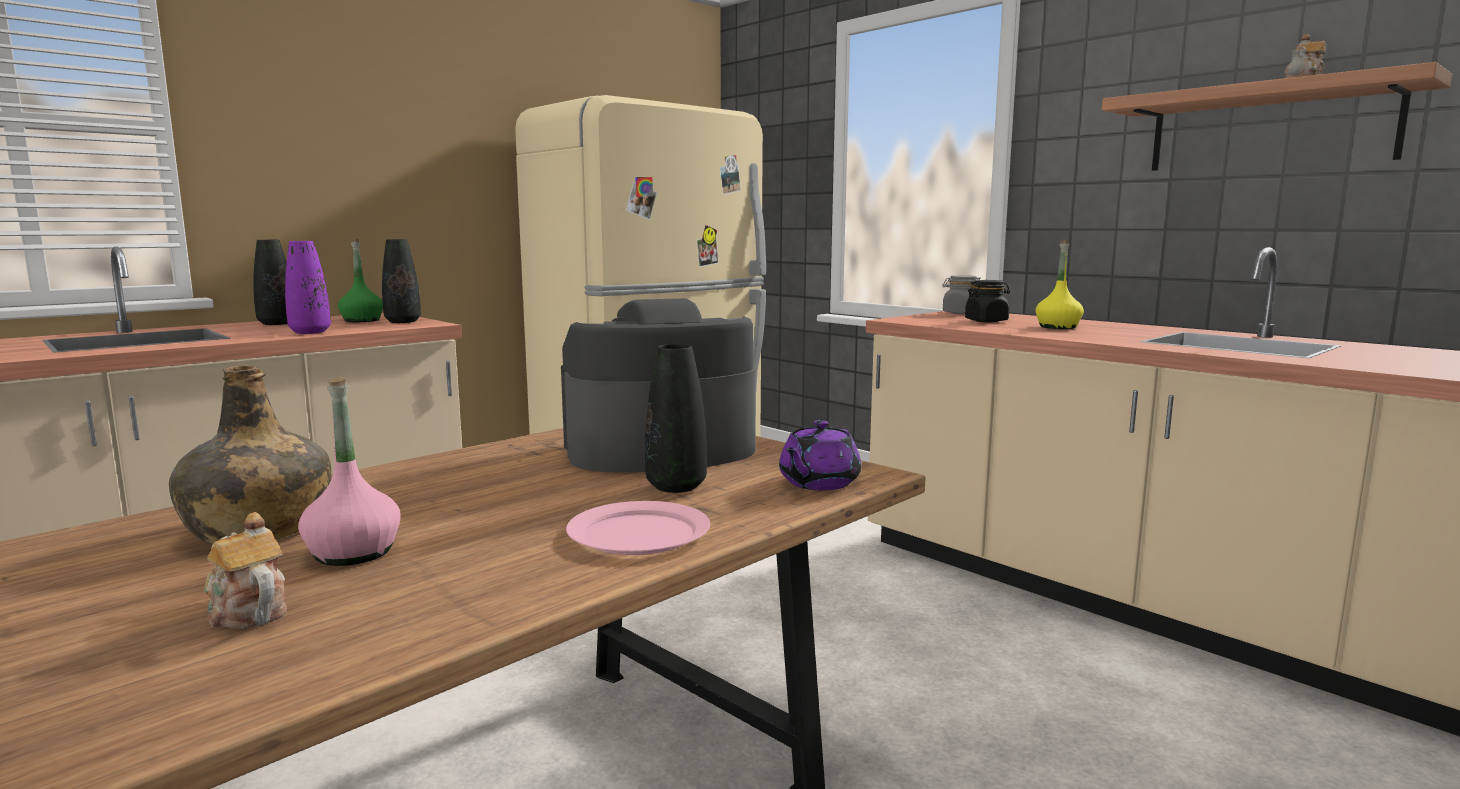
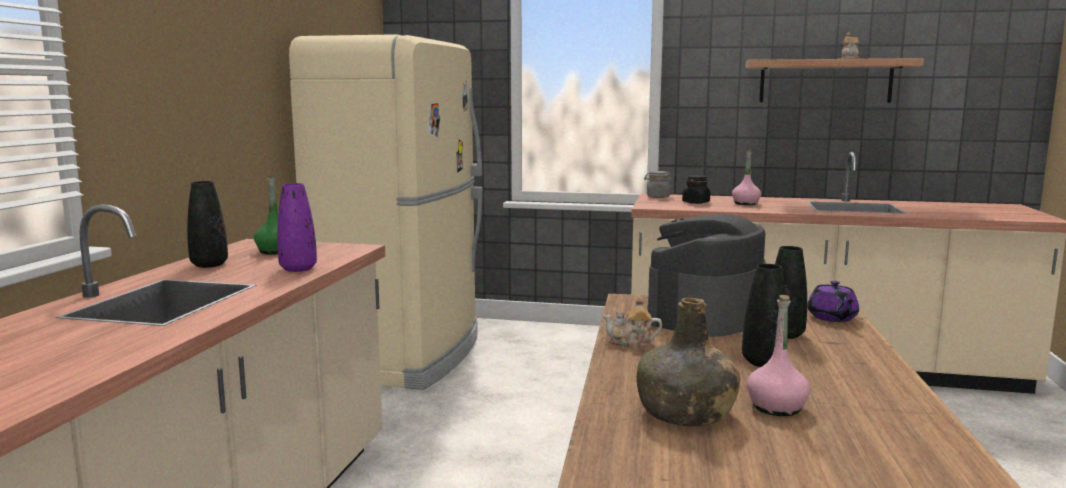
camera: 35 degrees left, 0 degrees up
teapot [204,512,287,628] -> teapot moved to [603,297,662,348]
black vase [382,239,421,323] -> black vase moved to [742,264,788,367]
pink plate [566,501,710,555] -> none
yellow bottle [1036,240,1084,329] -> pink bottle [732,150,761,205]

